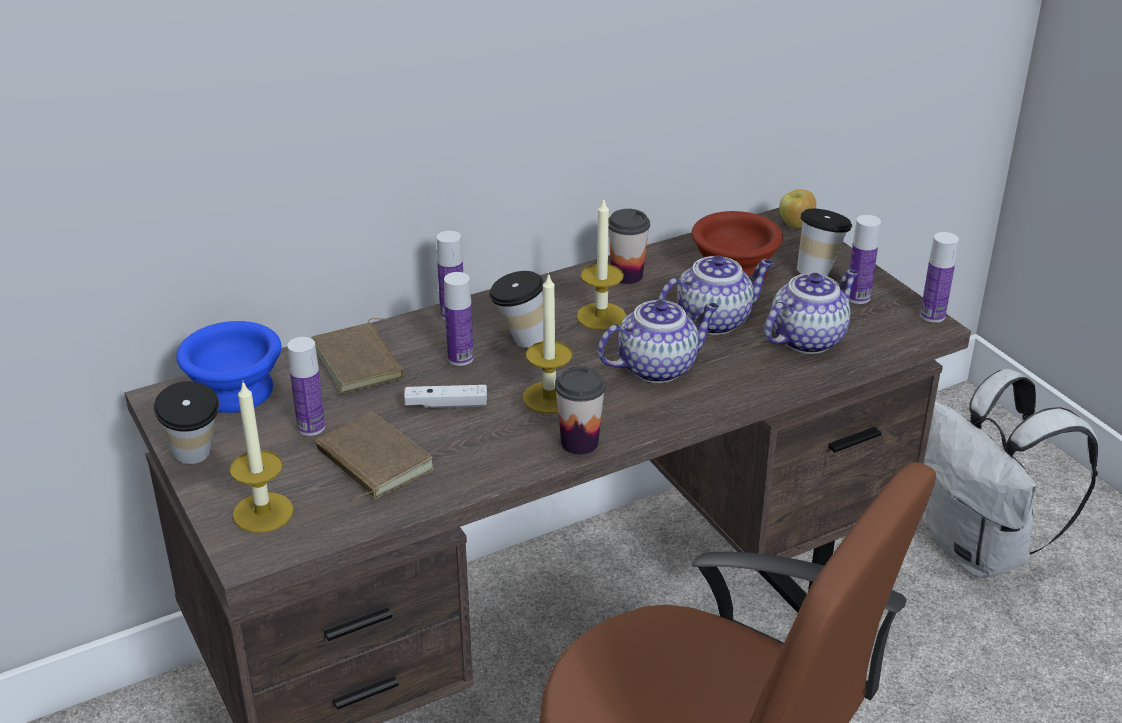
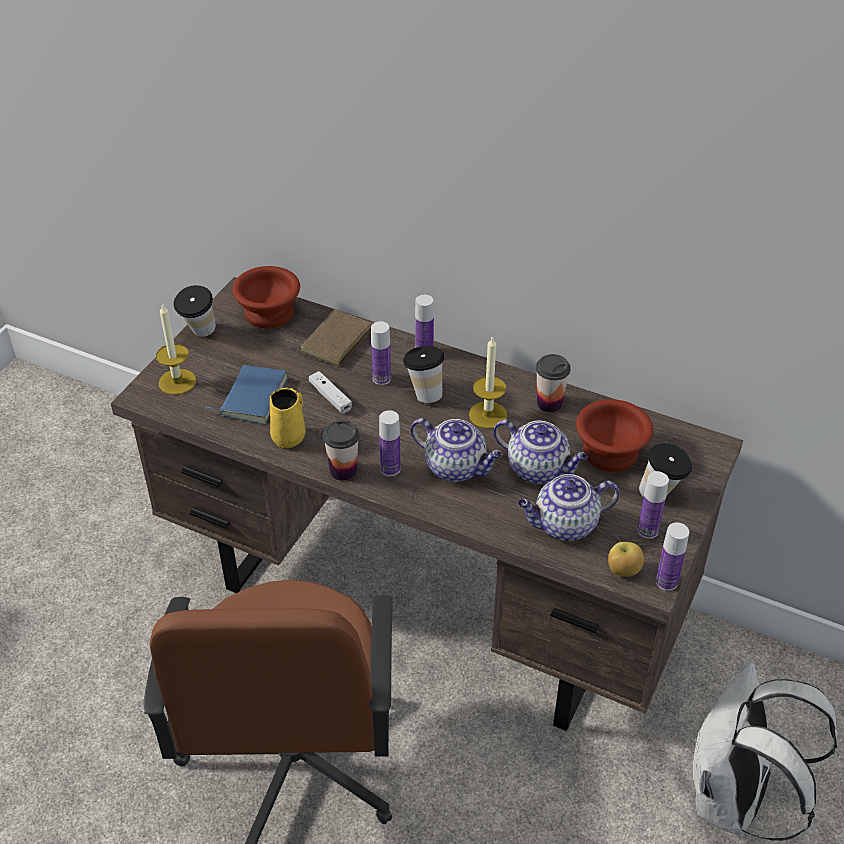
camera: 55 degrees right, 10 degrees up
blue bowl [176,321,282,413] -> brown bowl [232,266,300,328]
bottle [287,337,325,436] -> bottle moved to [379,410,401,476]
brown book [315,412,434,501] -> blue book [205,365,288,424]
candle [523,273,572,414] -> none
teapot [764,269,858,354] -> teapot turned 150 degrees clockwise [518,474,620,541]
apple [779,189,816,228] -> apple moved to [608,542,644,577]
none -> yellow mug [270,388,306,448]

